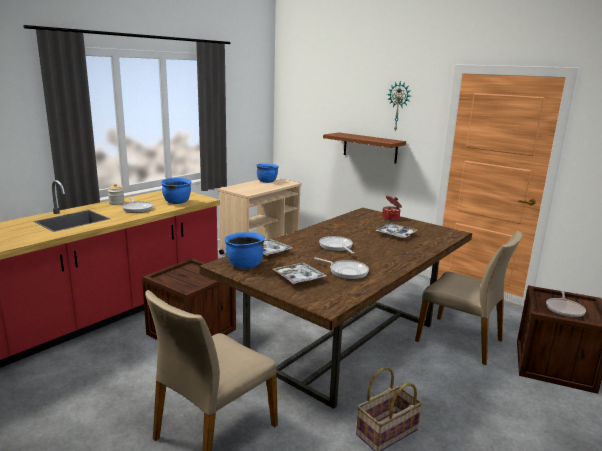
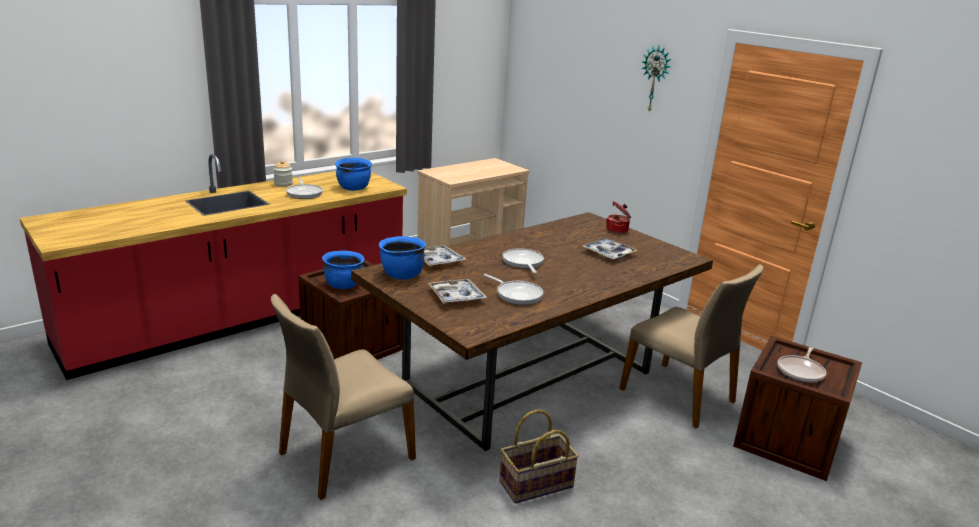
camera: 10 degrees right, 5 degrees up
blue cooking pot [256,164,279,183] -> blue cooking pot moved to [322,250,365,289]
brown shelf [323,132,406,163] -> none

